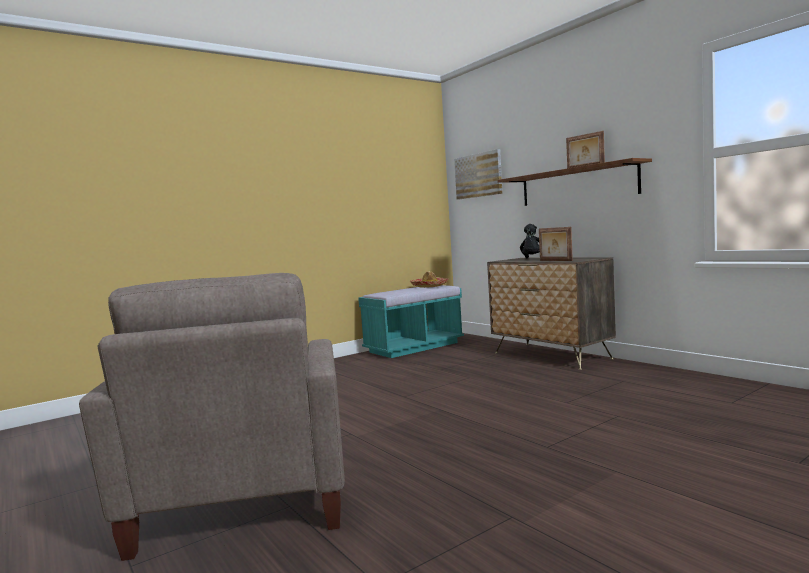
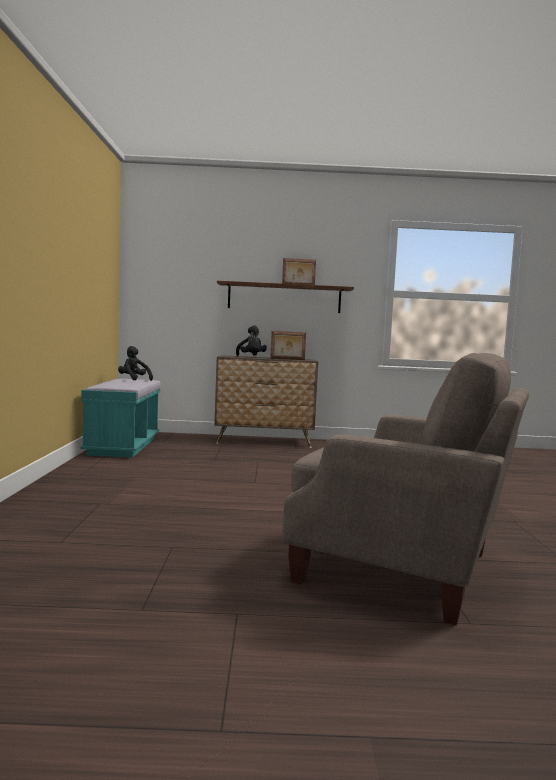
camera: 55 degrees left, 0 degrees up
hat [410,271,448,288] -> black plush toy [118,346,153,381]
picture [454,149,503,200] -> none

